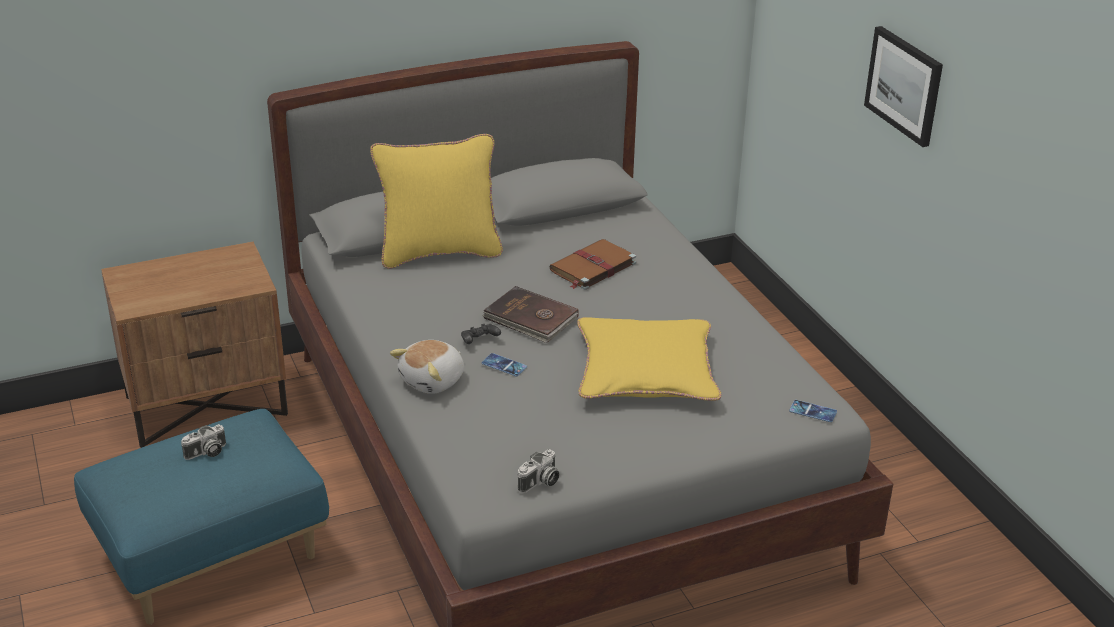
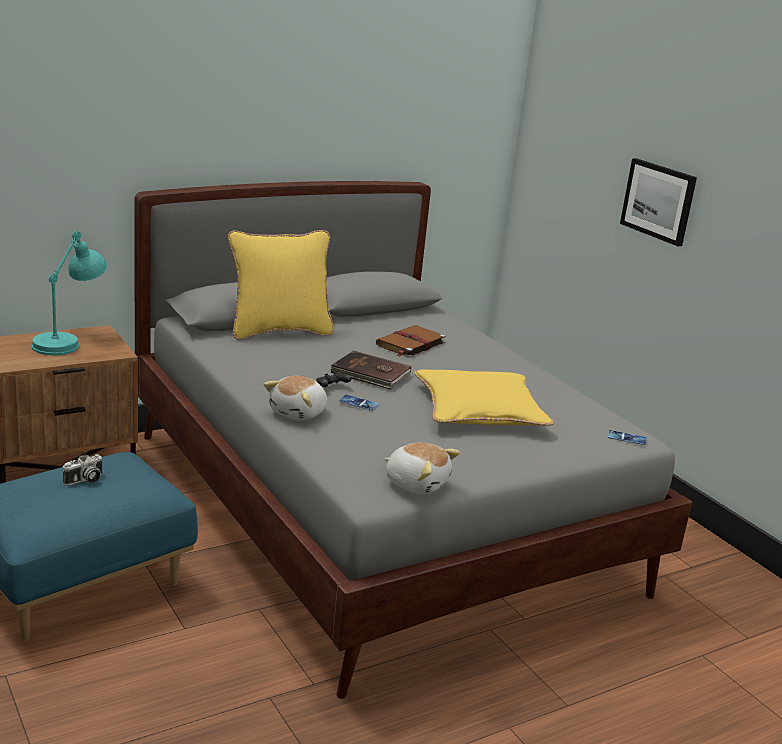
camera: 10 degrees left, 10 degrees down
camera [518,449,559,493] -> plush toy [384,443,460,495]
none -> turquoise table lamp [32,231,108,355]

